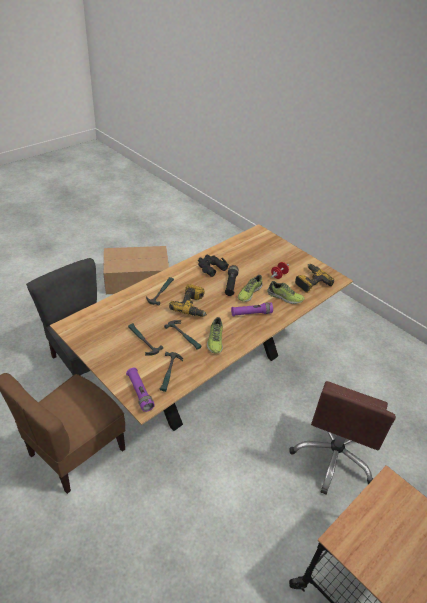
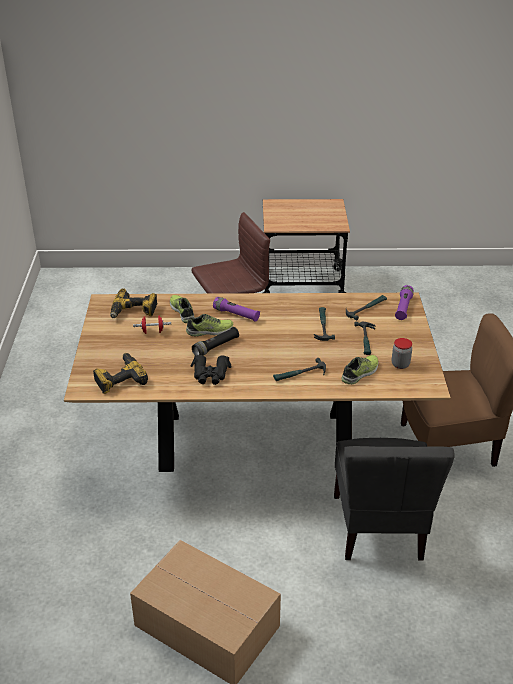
camera: 135 degrees left, 5 degrees down
power drill [169,284,207,317] -> power drill moved to [93,353,148,394]
shoe [207,317,223,354] -> shoe moved to [341,355,378,384]
none -> jar [392,338,412,369]

